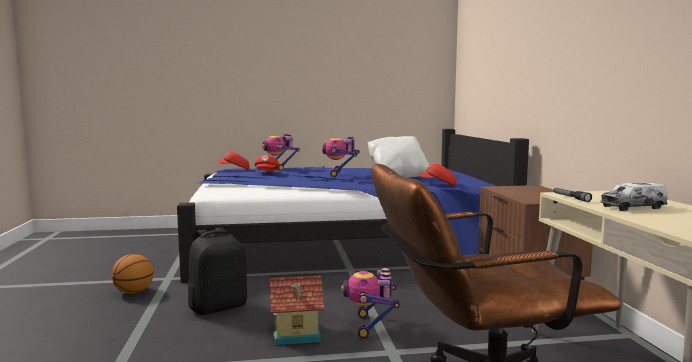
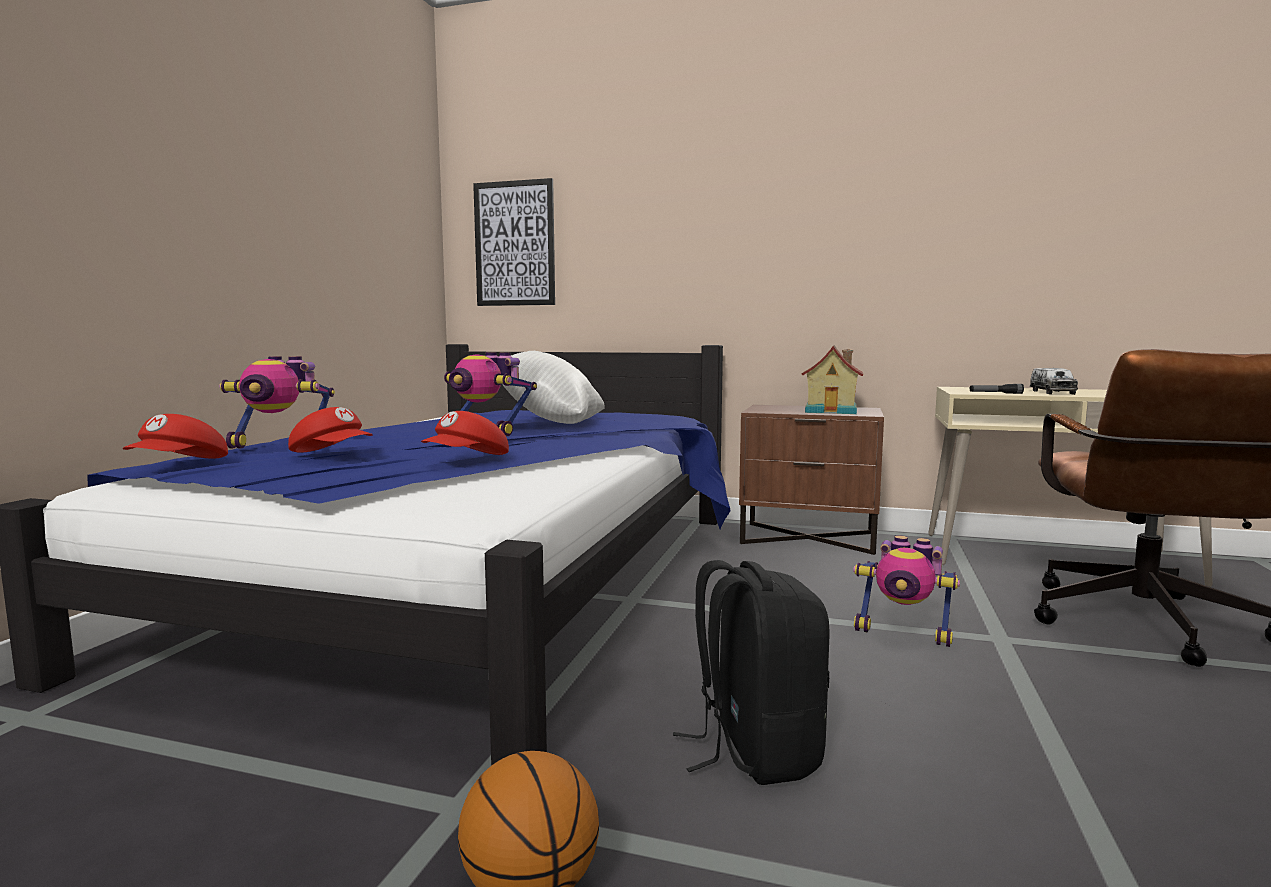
camera: 65 degrees left, 0 degrees up
toy house [270,276,324,345] -> toy house moved to [801,345,863,414]
red cap [418,164,457,185] -> red cap moved to [421,411,509,455]
none -> picture [473,178,555,306]

